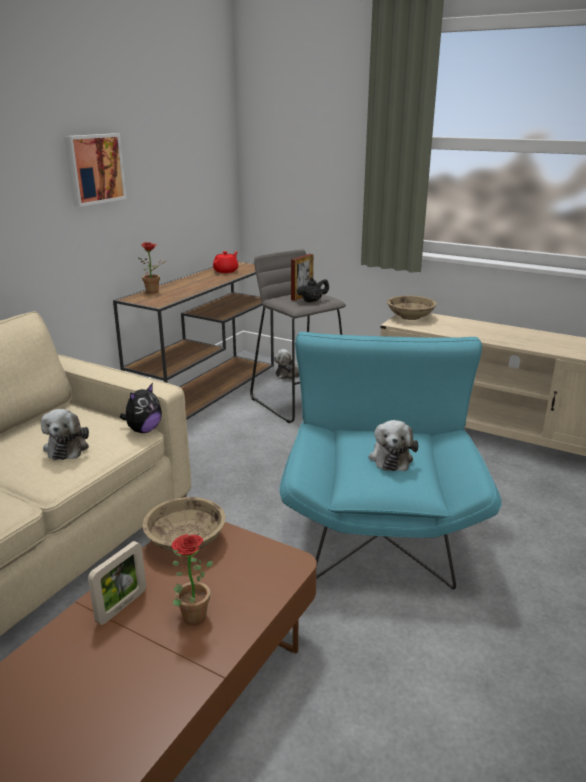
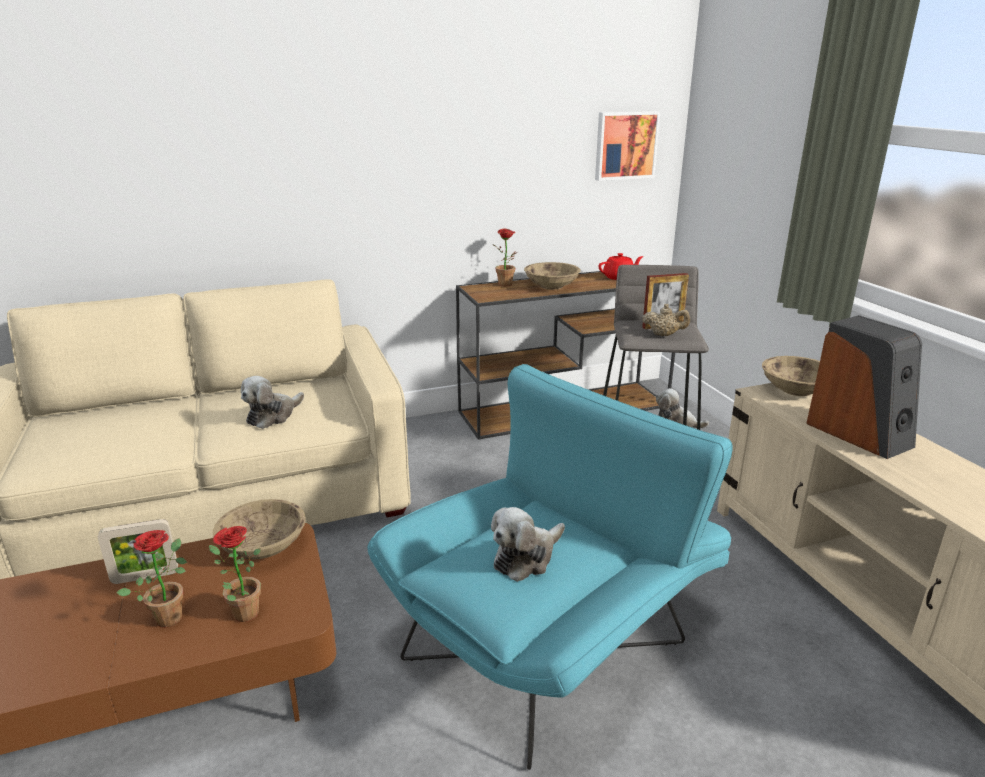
camera: 40 degrees right, 0 degrees up
picture [64,133,127,207] -> picture moved to [595,111,661,181]
plush toy [120,383,162,433] -> none
black teapot [296,277,329,303] -> beige teapot [642,304,690,336]
none -> potted plant [209,526,261,622]
none -> beige bowl [524,262,581,290]
none -> speaker [806,315,922,459]

